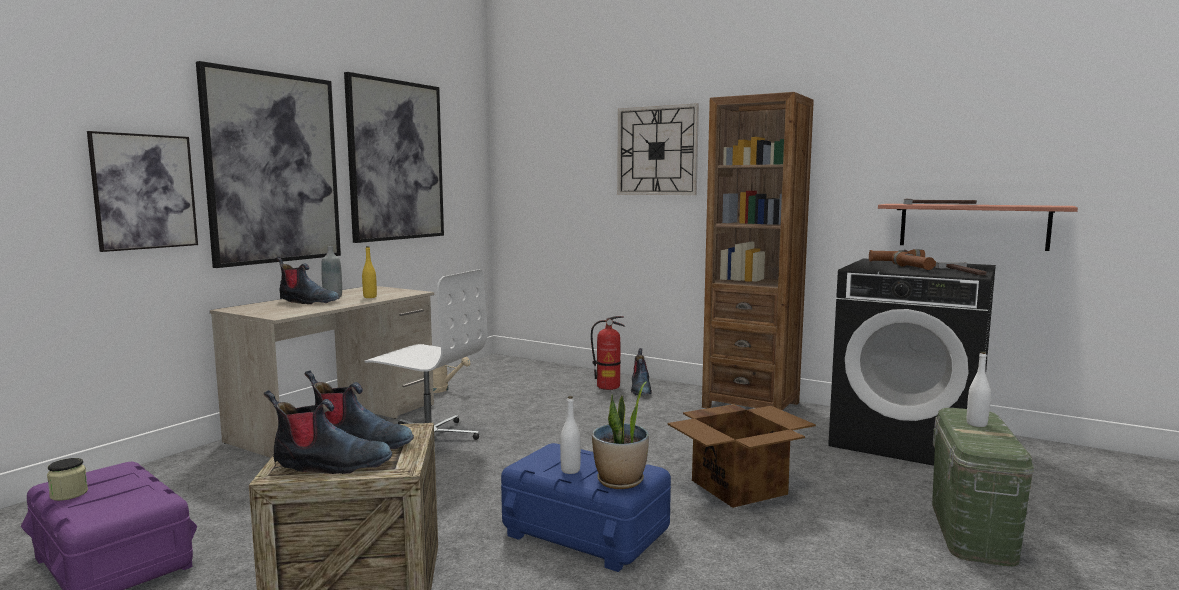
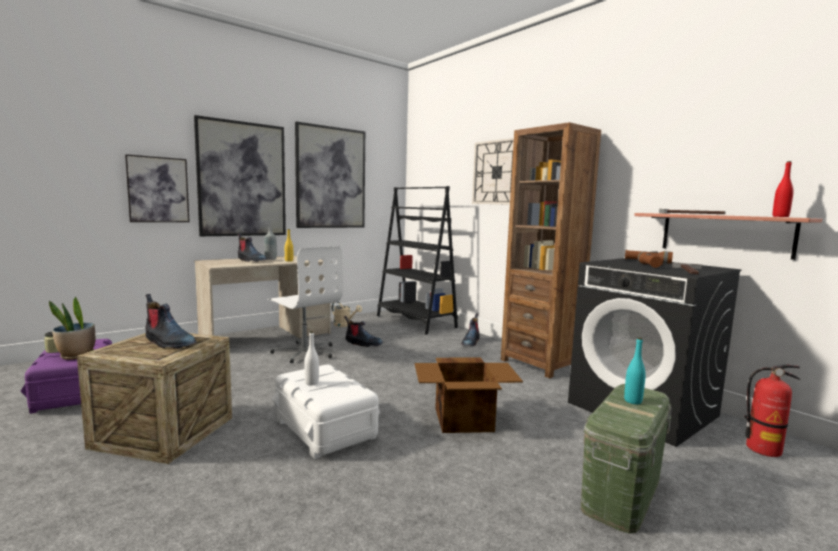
camera: 20 degrees right, 0 degrees up
boot [264,390,392,474] -> boot moved to [344,316,383,347]
blue storage box [501,443,671,572] -> white storage box [272,365,380,460]
fire extinguisher [591,316,625,390] -> fire extinguisher moved to [745,365,800,457]
potted plant [592,382,649,489] -> potted plant moved to [49,297,95,360]
white bottle [967,352,991,427] -> turquoise bottle [624,337,646,404]
none -> black bookcase [377,186,458,334]
none -> red bottle [773,161,794,217]

